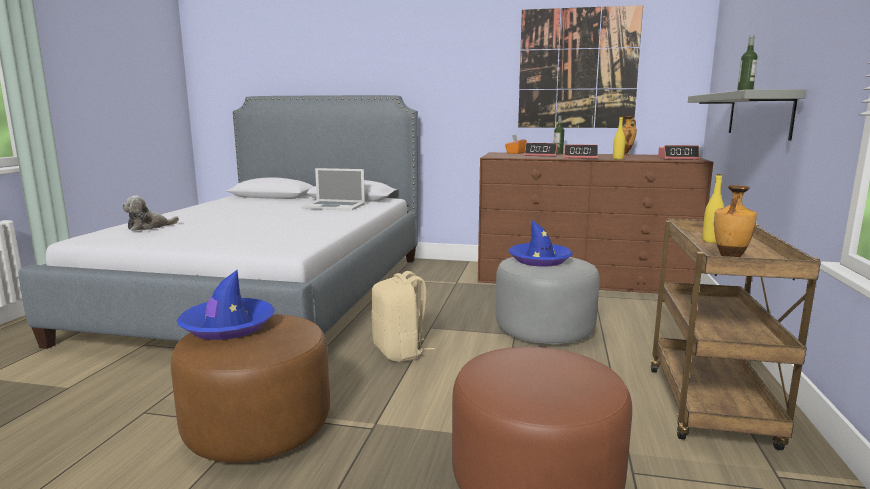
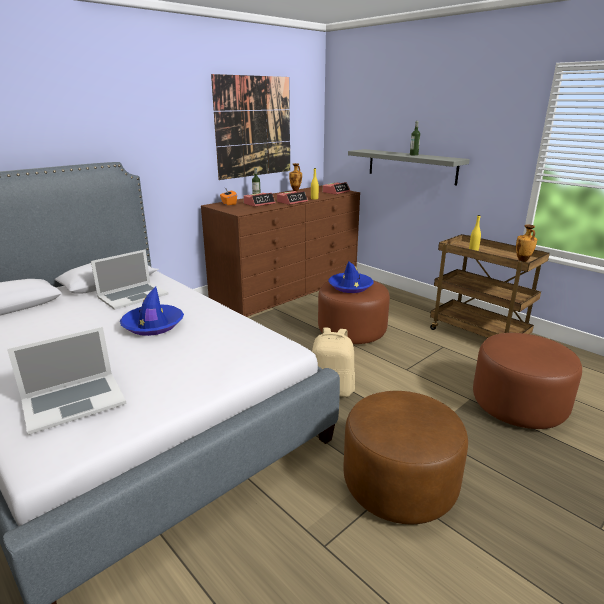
camera: 55 degrees left, 10 degrees up
plush toy [122,195,179,231] -> laptop [7,327,127,435]
blue hat [177,270,275,340] -> blue hat moved to [120,286,184,336]
grey ottoman [495,257,600,344] -> brown ottoman [318,281,390,344]

